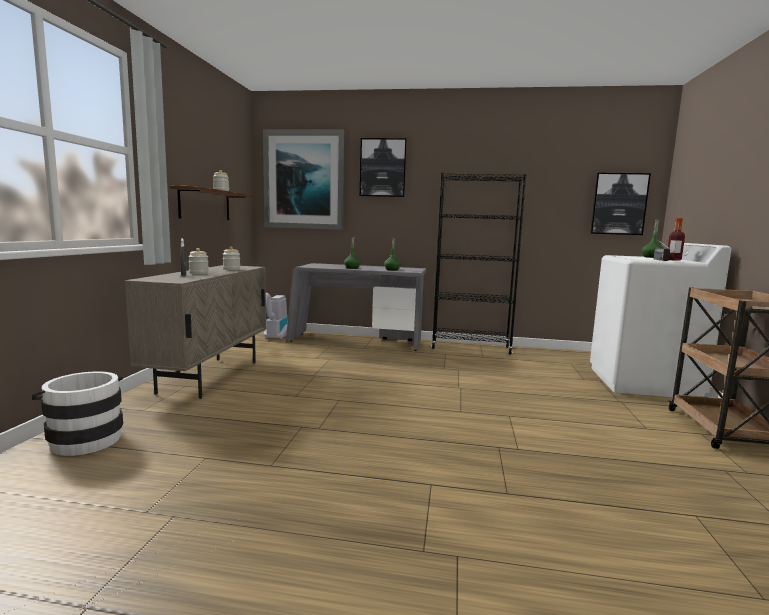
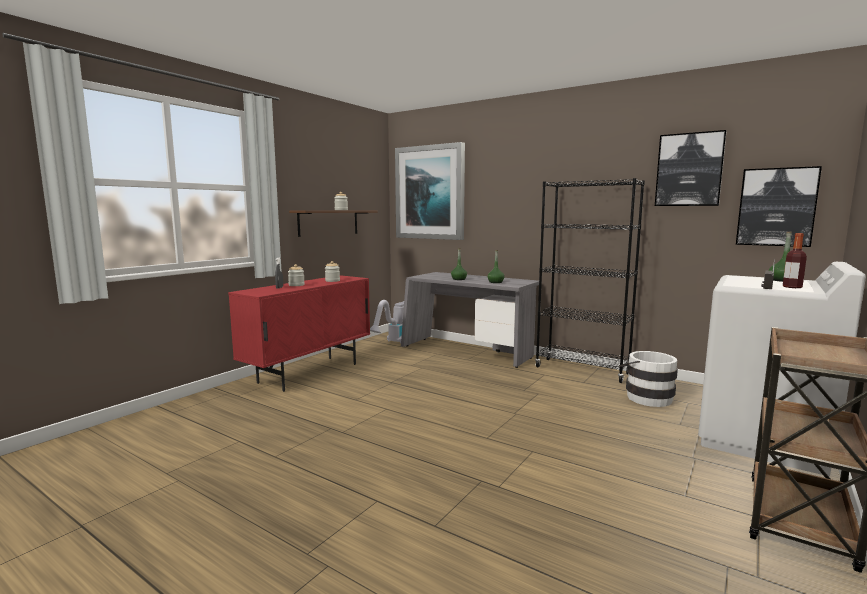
camera: 25 degrees right, 0 degrees up
white bucket [32,371,123,456] -> white bucket moved to [619,351,678,407]
beige cabinet [125,265,266,399] -> red cabinet [228,275,370,392]
picture [360,138,407,197] -> picture moved to [655,130,727,206]

